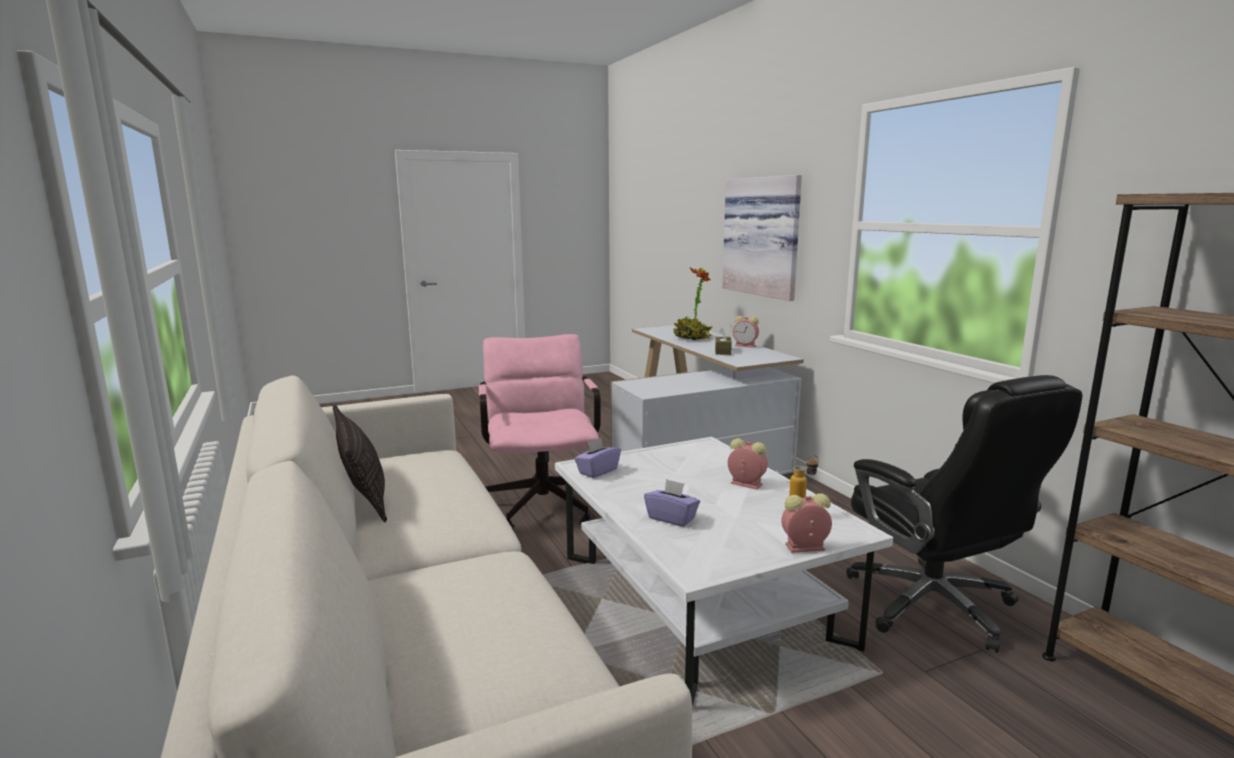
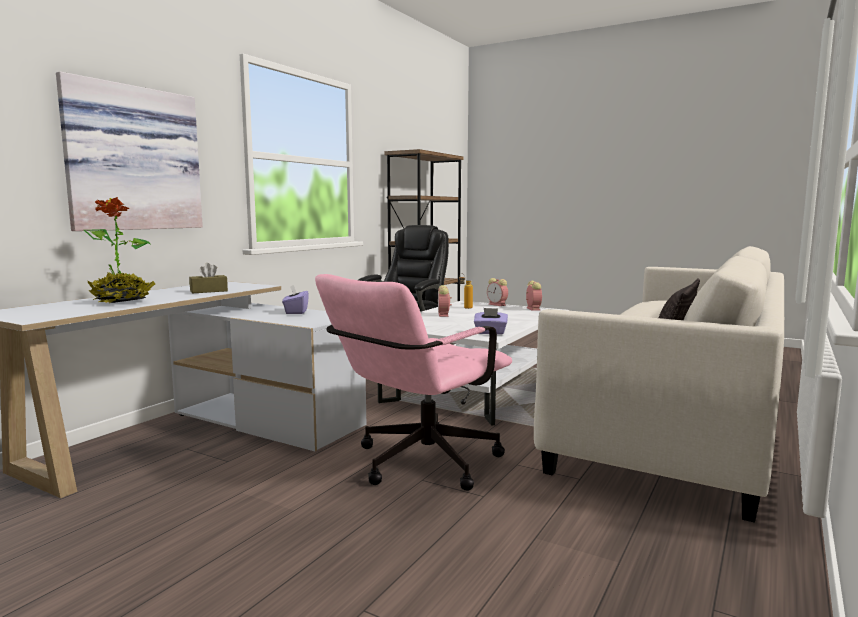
camera: 125 degrees left, 5 degrees down
purple tissue box [644,479,700,527] -> purple tissue box moved to [282,285,309,314]
alarm clock [733,316,759,348] -> alarm clock moved to [526,281,542,311]

